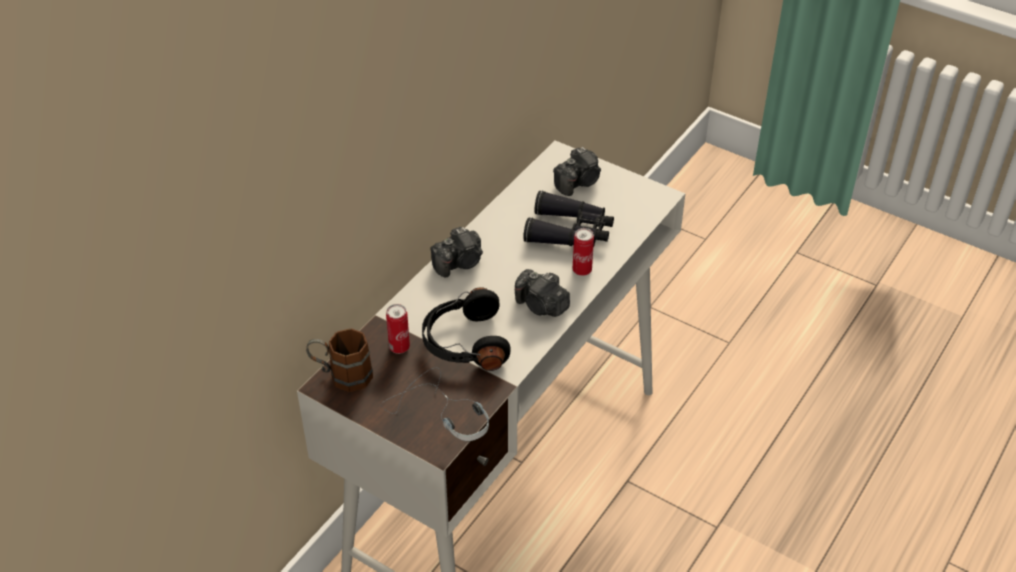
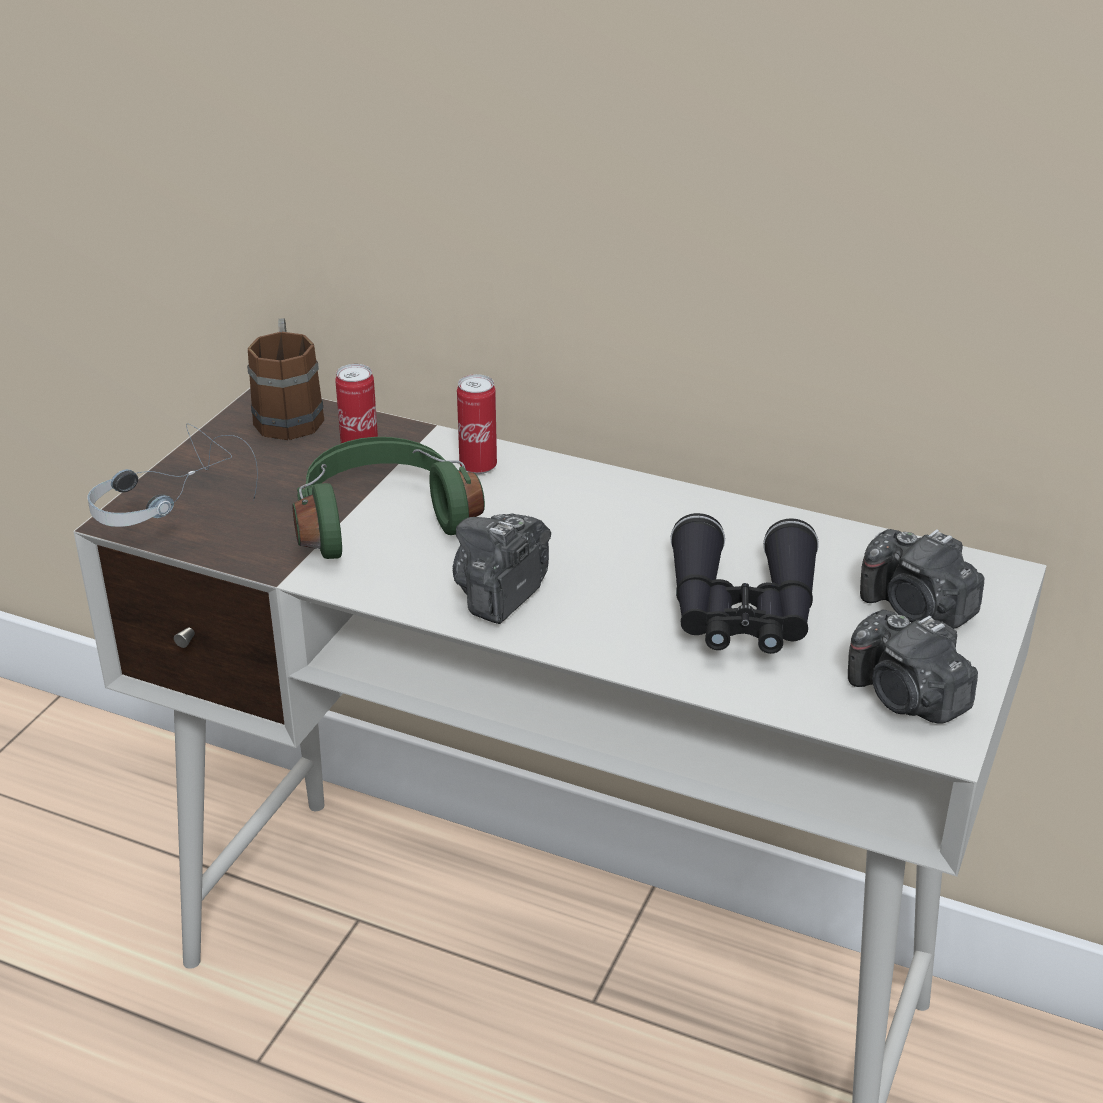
camera: 80 degrees right, 10 degrees down
black headphones [422,287,511,371] -> green headphones [292,437,485,559]
camera [430,227,483,278] -> camera moved to [848,610,978,724]
can [573,228,594,276] -> can moved to [457,374,497,474]

